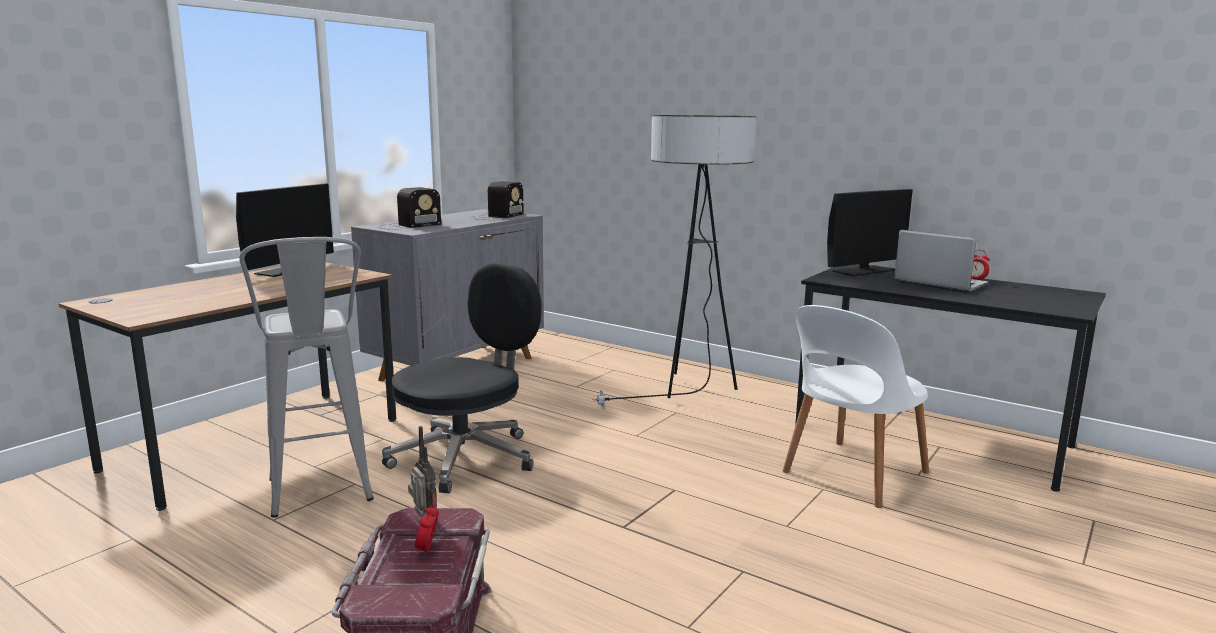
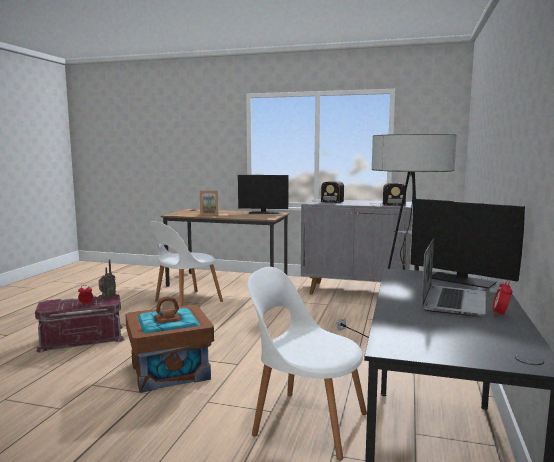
camera: 70 degrees right, 5 degrees down
grey stool [239,237,374,518] -> white chair [150,221,223,306]
black office chair [382,263,542,493] -> none
none -> brown storage box [125,296,214,393]
none -> picture frame [200,191,219,216]

